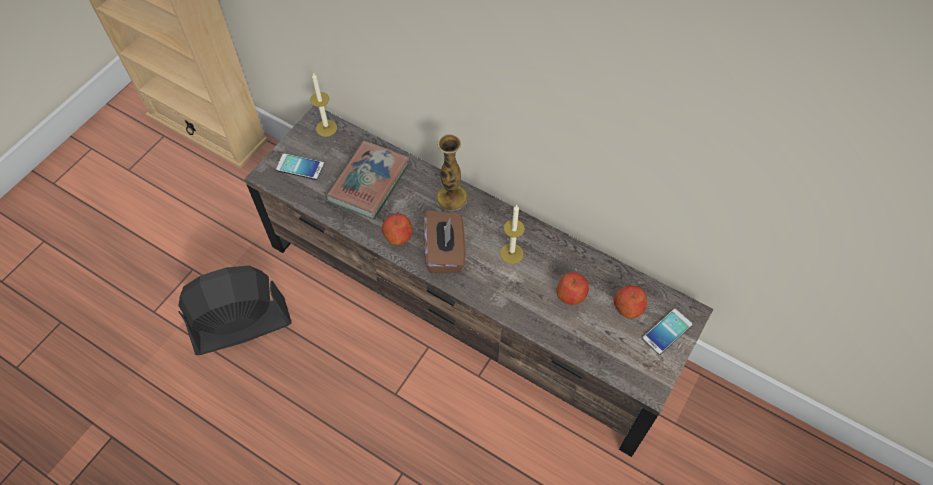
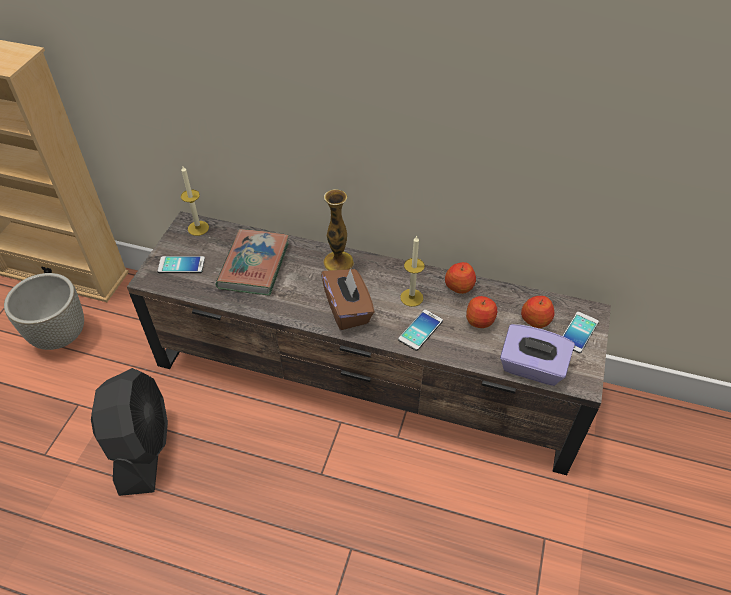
camera: 15 degrees left, 10 degrees down
black fan [178,266,292,355] -> black fan turned 120 degrees clockwise [91,368,168,496]
apple [382,214,413,245] -> apple moved to [445,262,476,294]
none -> grey planter [4,273,84,350]
none -> phone [398,310,443,351]
none -> purple tissue box [500,324,575,386]

